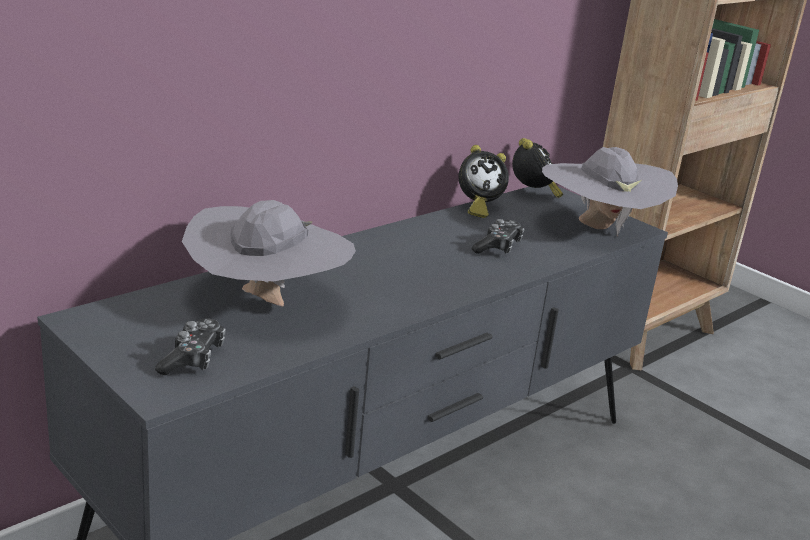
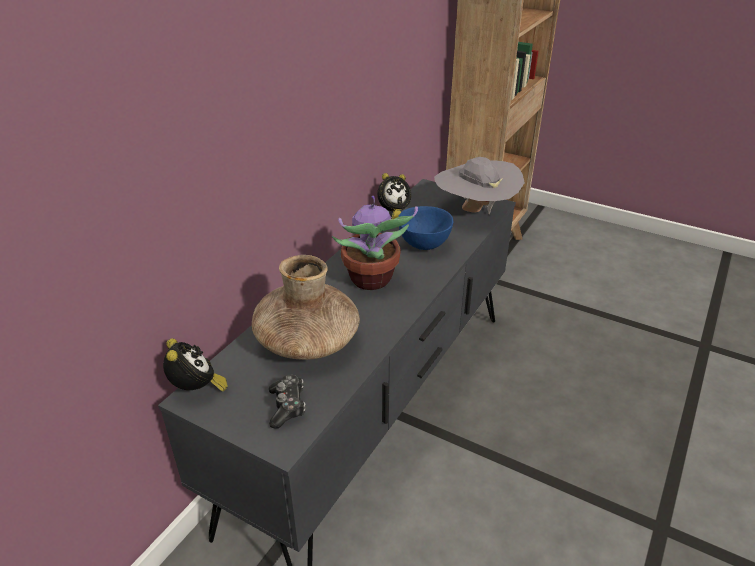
camera: 15 degrees left, 10 degrees up
grey hat [182,200,356,307] -> brown vase [252,255,360,360]
game controller [472,219,525,254] -> blue bowl [398,206,453,250]
alarm clock [512,138,563,198] -> alarm clock moved to [163,338,228,392]
none -> potted plant [332,196,418,290]

